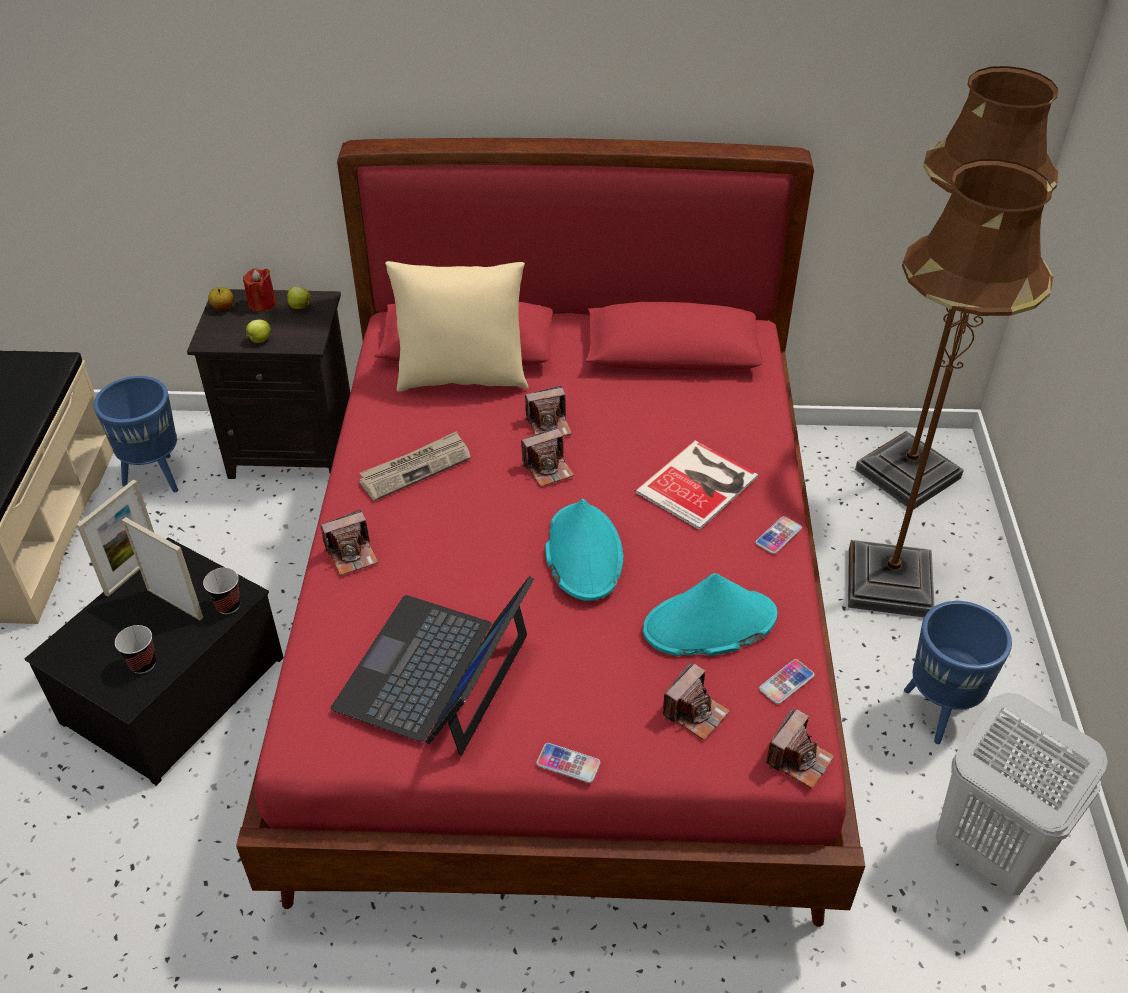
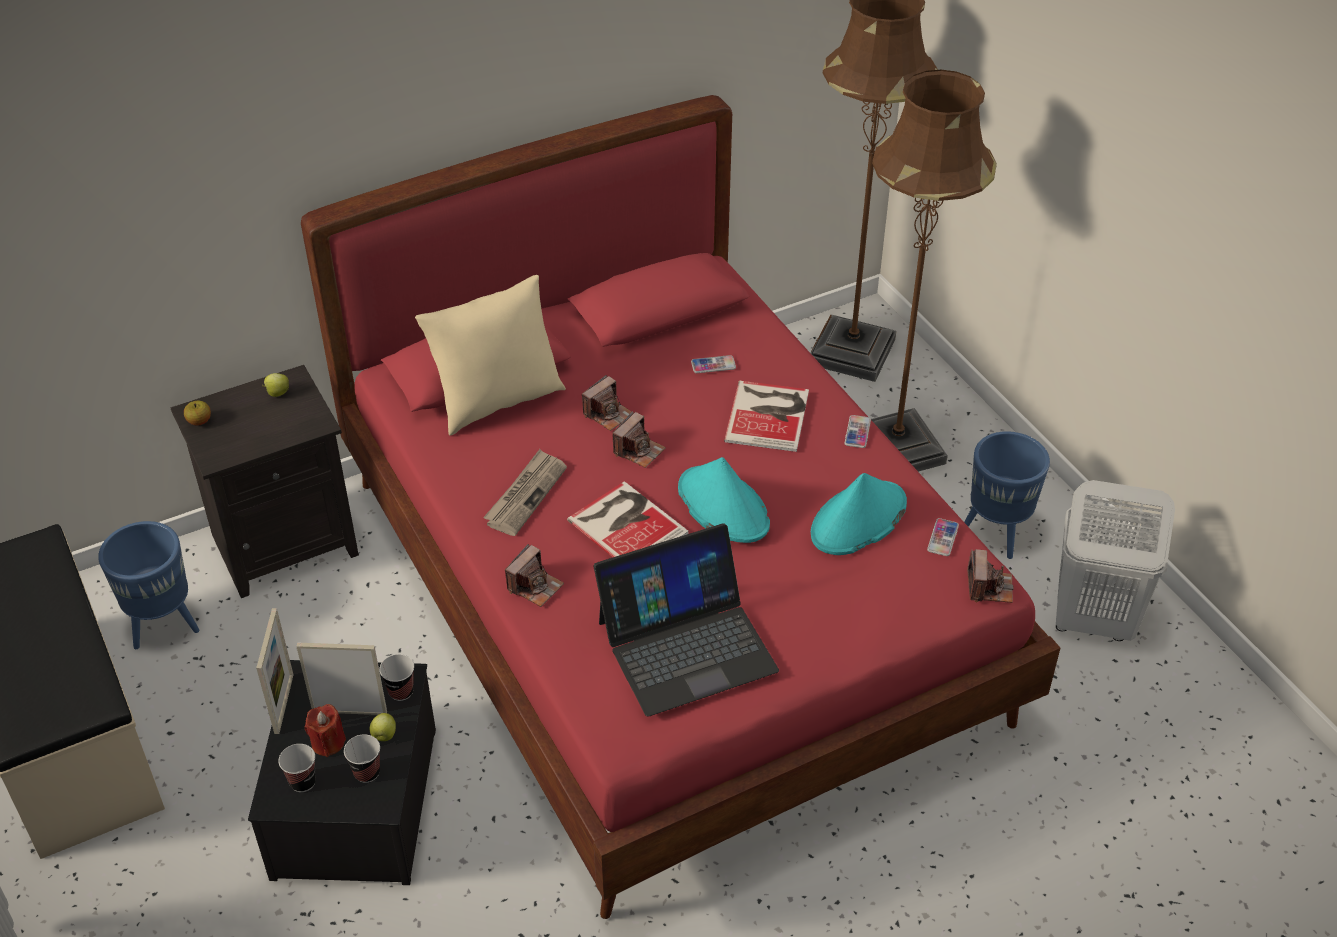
camera: 30 degrees left, 0 degrees up
red candle [243,268,276,312] -> red candle moved to [305,704,346,757]
apple [246,320,271,343] -> apple moved to [370,713,396,741]
laptop [331,576,534,755] -> laptop turned 105 degrees counterclockwise [594,523,779,716]
phone [536,743,600,783] -> phone moved to [691,355,736,373]
camera [662,662,730,740] -> none
none -> cup [278,744,316,792]
none -> book [567,481,689,557]

